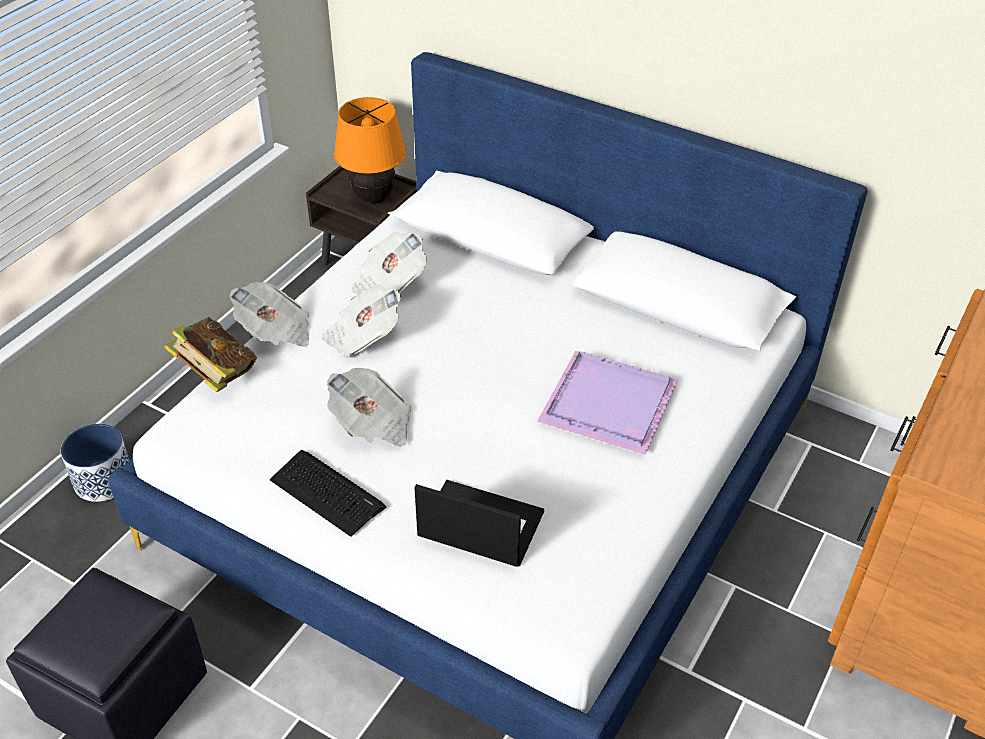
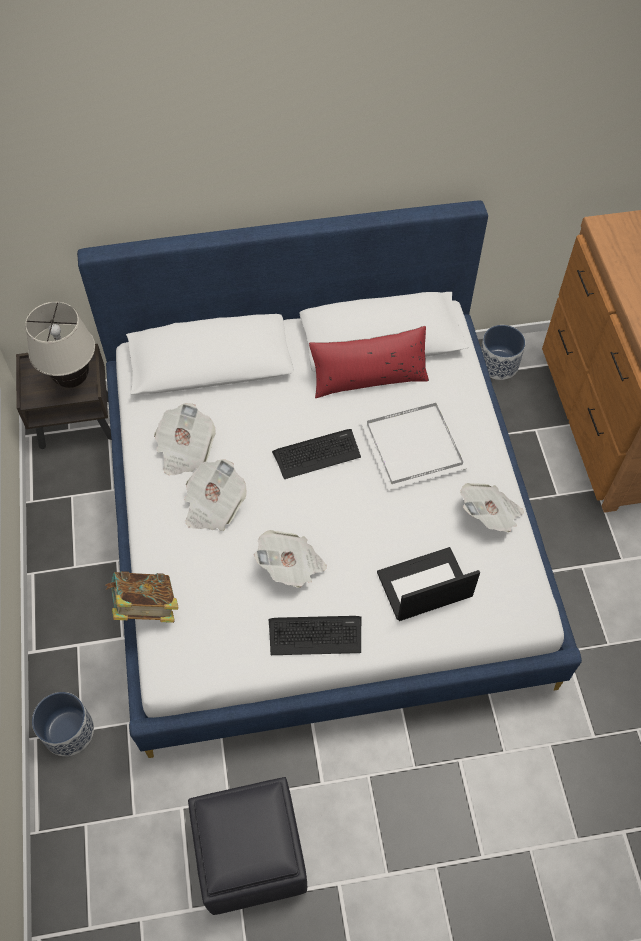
camera: 40 degrees left, 15 degrees up
newspaper [230,282,309,347] -> newspaper moved to [460,483,524,532]
orange table lamp [334,97,406,204] -> beige table lamp [25,302,95,388]
purple tray [537,351,678,455] -> white tray [360,401,469,490]
none -> keyboard [272,429,361,479]
none -> red pillow [309,326,429,398]
none -> planter [481,325,525,380]

